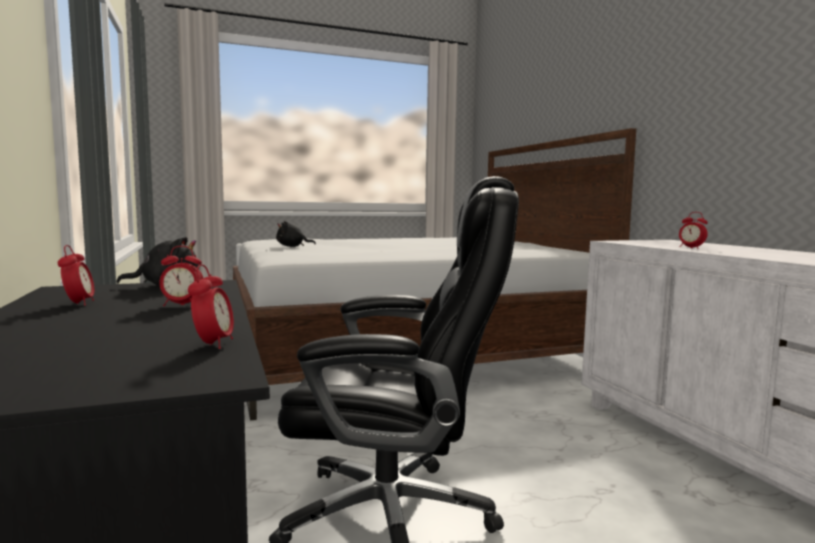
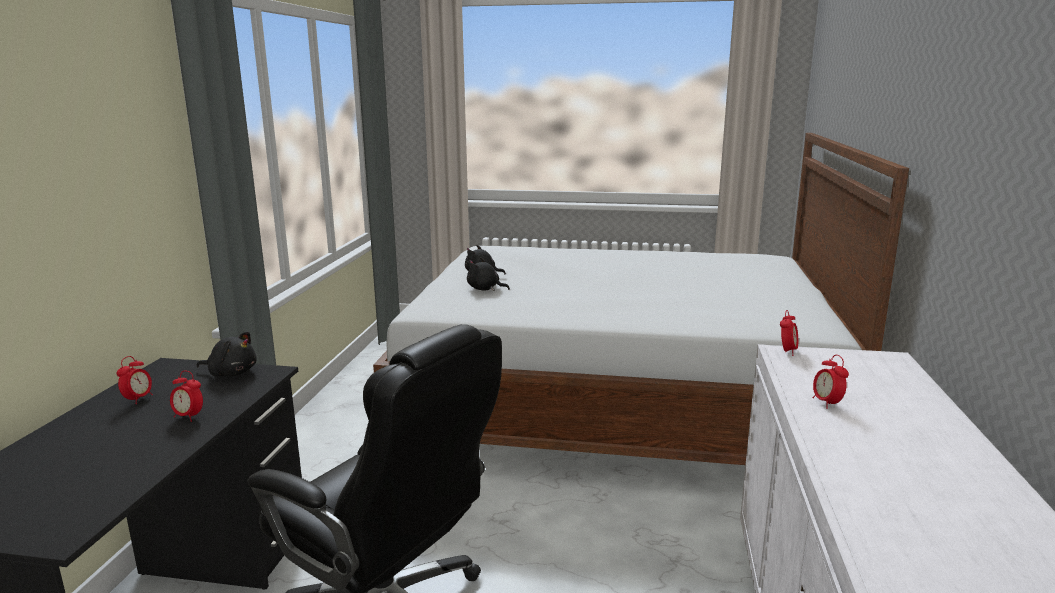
camera: 30 degrees right, 10 degrees up
alarm clock [188,264,234,349] -> alarm clock moved to [780,310,798,356]
none -> black plush toy [467,257,510,291]

